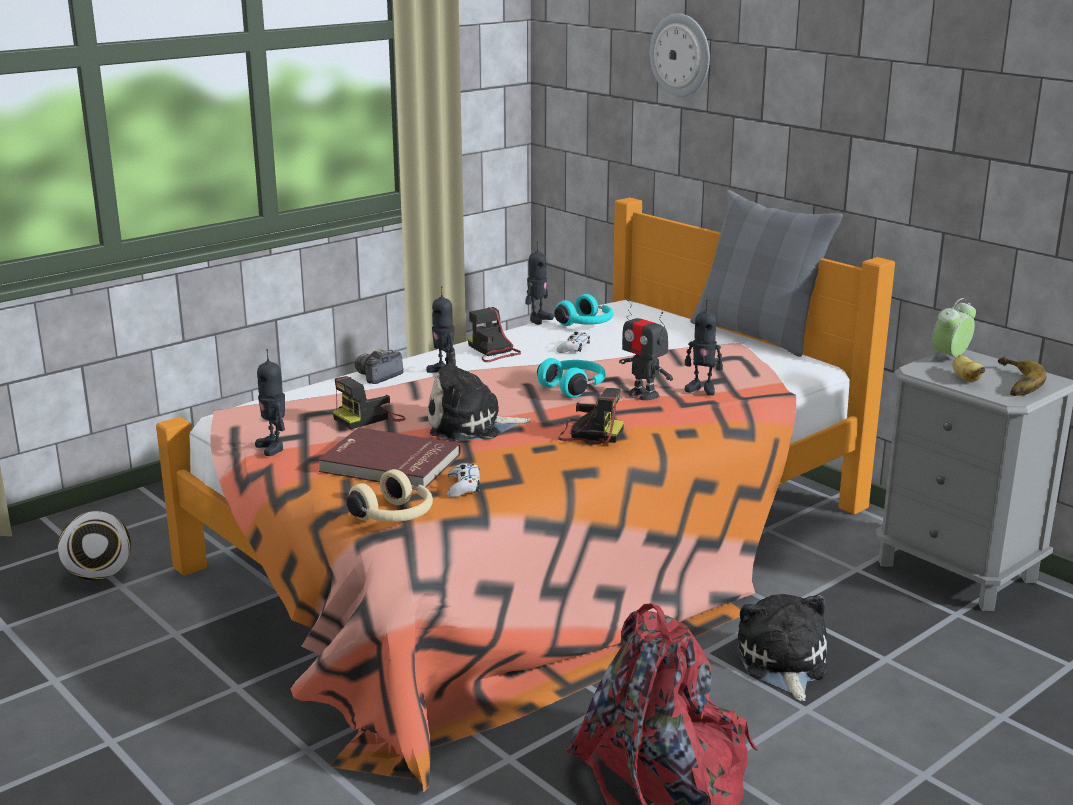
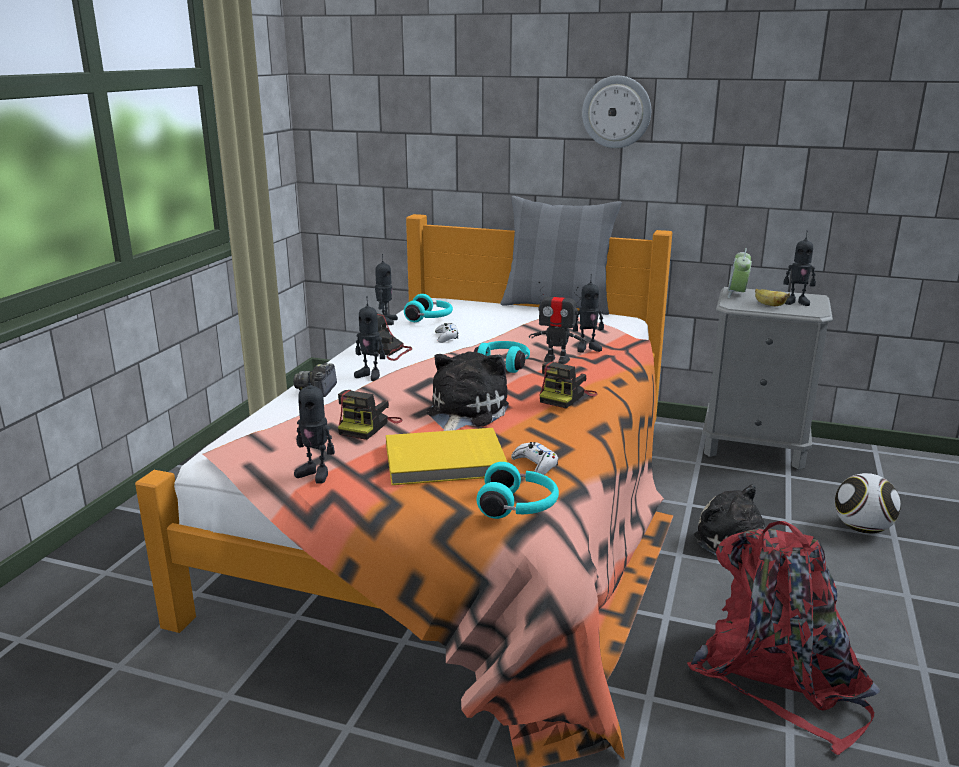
camera: 30 degrees left, 0 degrees up
football [58,511,131,581] -> football moved to [835,473,901,534]
red book [318,427,461,488] -> yellow book [386,428,507,485]
beige headphones [346,469,433,522] -> turquoise headphones [477,462,559,519]
plush toy [428,352,531,441] -> plush toy turned 150 degrees clockwise [426,351,509,431]
camera [558,388,624,444] -> camera turned 135 degrees clockwise [540,361,597,408]
wall clock [650,14,710,97] -> wall clock moved to [582,76,651,148]
banana [998,356,1047,396] -> toy robot [783,231,816,306]

